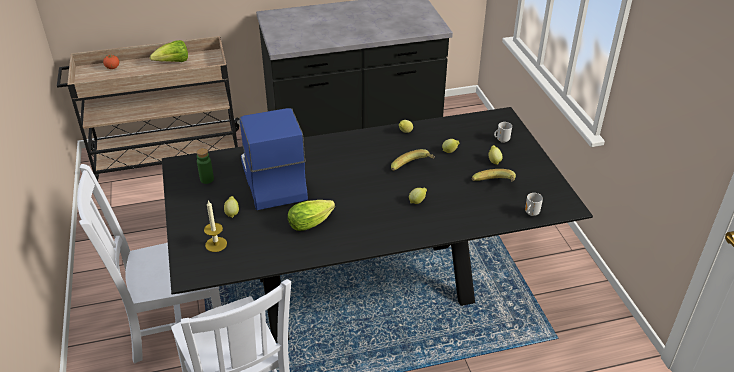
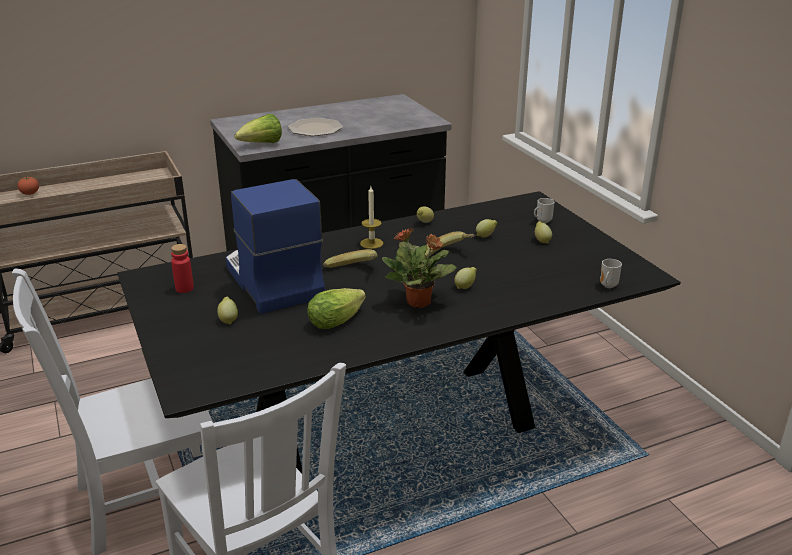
camera: 10 degrees left, 10 degrees down
lettuce [150,40,188,62] -> lettuce moved to [234,114,282,143]
green bottle [196,148,214,184] -> red bottle [171,244,194,293]
candle [204,200,227,252] -> candle moved to [360,186,384,249]
banana [472,169,516,182] -> banana moved to [323,249,377,268]
none -> plate [288,118,343,136]
none -> potted plant [382,228,457,308]

